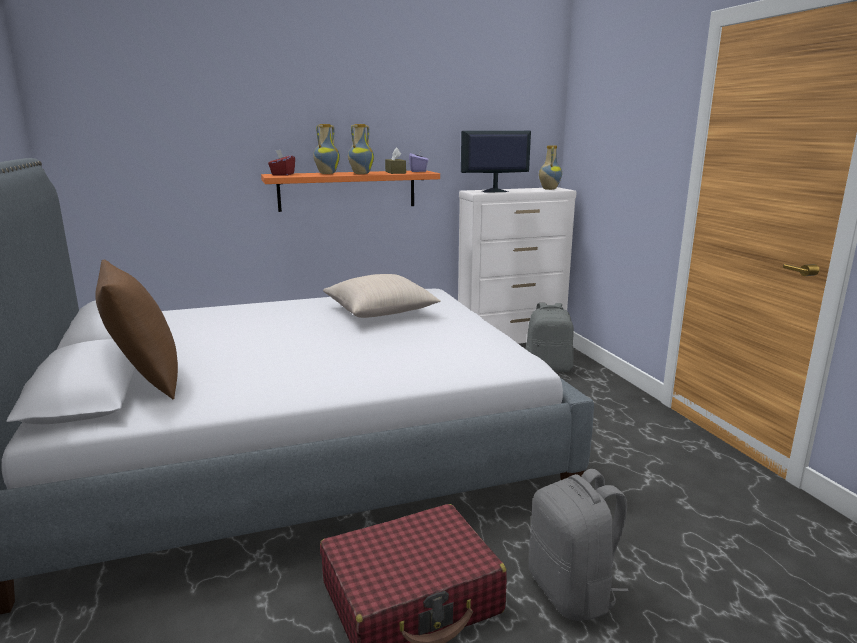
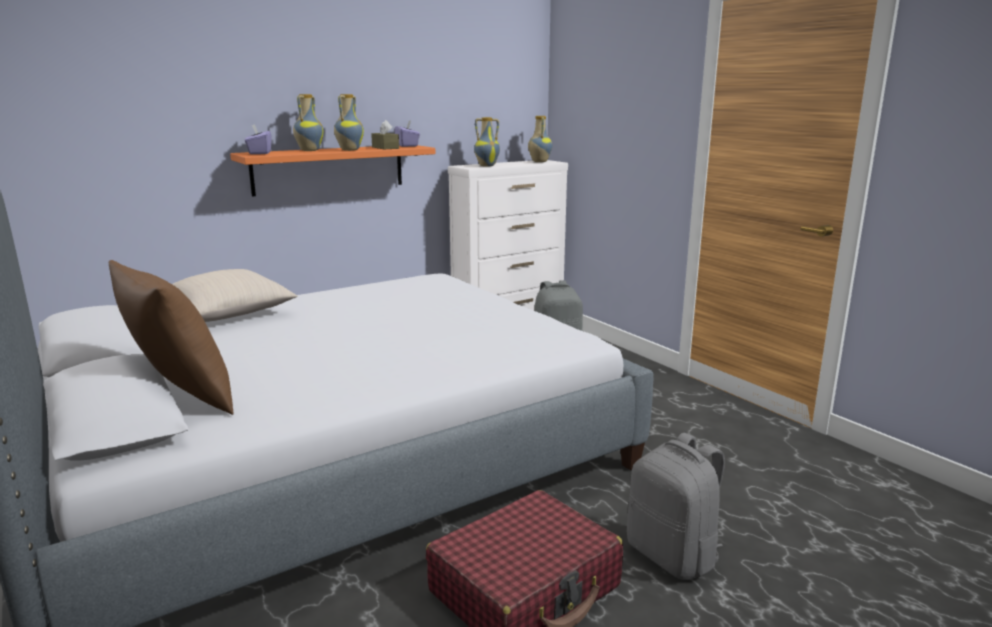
camera: 15 degrees left, 0 degrees up
red tissue box [268,150,295,176] -> purple tissue box [245,124,271,154]
beige pillow [323,274,441,318] -> beige pillow moved to [172,269,298,322]
monitor [461,131,531,193] -> vase [474,117,500,167]

